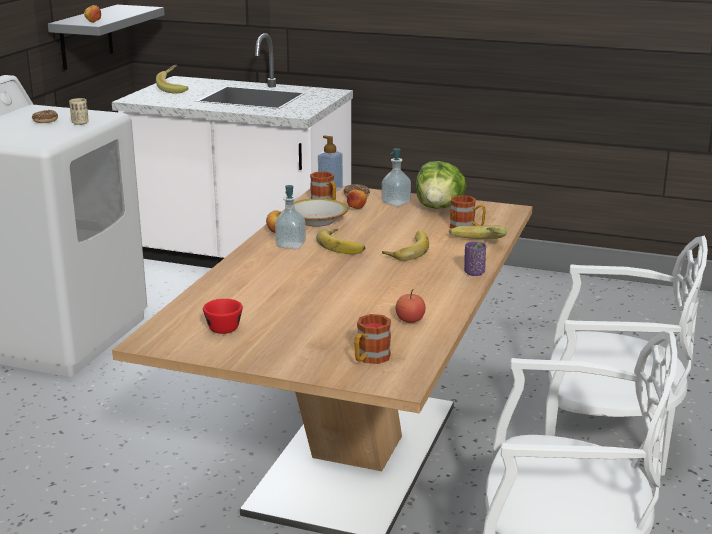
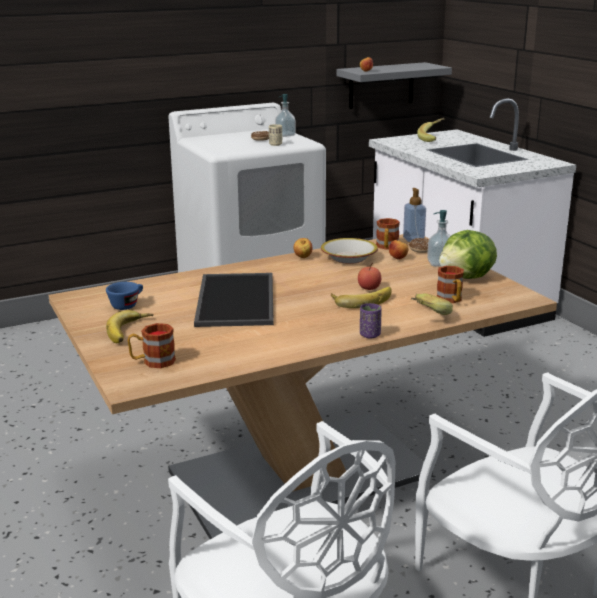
camera: 45 degrees right, 0 degrees up
red cup [203,299,243,334] -> blue cup [106,282,143,310]
soap dispenser [275,185,306,249] -> soap dispenser moved to [275,94,296,137]
banana [316,228,365,254] -> banana moved to [106,310,153,343]
apple [396,289,426,323] -> apple moved to [358,263,381,290]
none -> tray [194,273,274,327]

